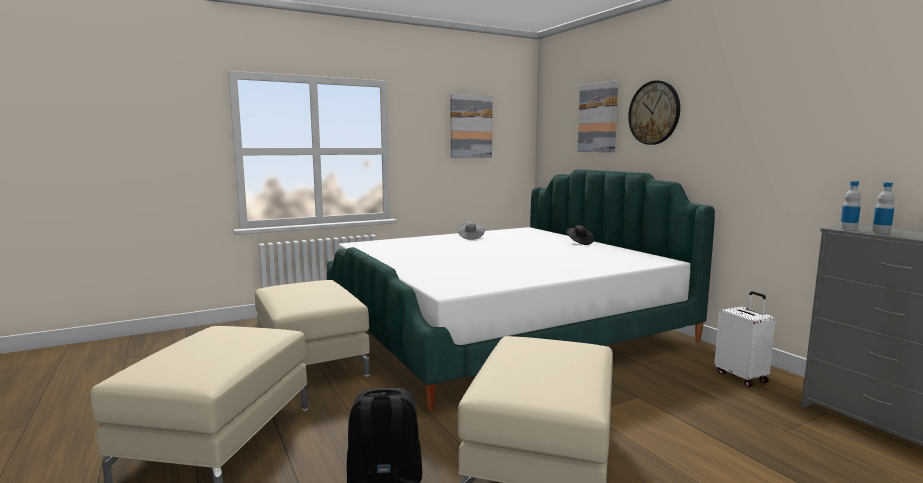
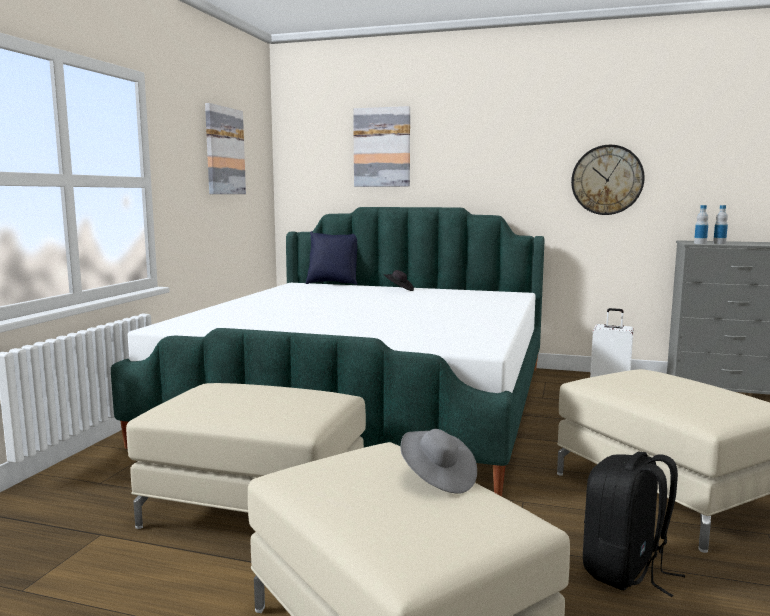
camera: 45 degrees left, 0 degrees up
grey hat [457,221,485,240] -> grey hat moved to [401,429,477,494]
wall clock [628,80,680,145] -> wall clock moved to [571,145,645,215]
none -> blue pillow [306,232,357,285]

